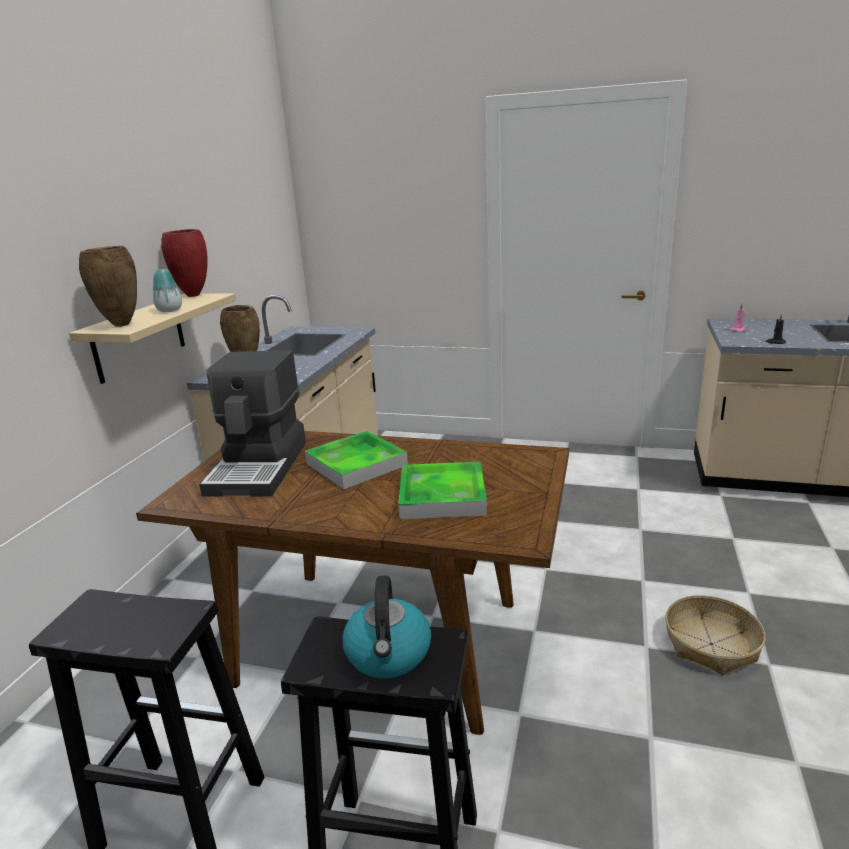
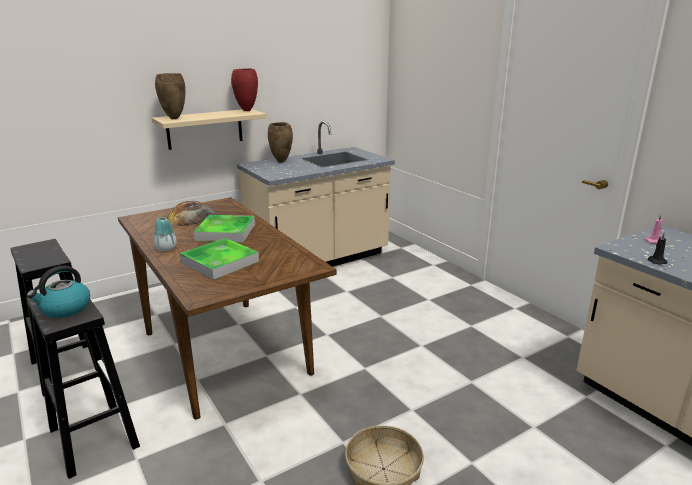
camera: 40 degrees right, 0 degrees up
vase [153,269,182,312] -> vase moved to [154,217,177,251]
coffee machine [199,350,306,497] -> bread [167,201,216,226]

